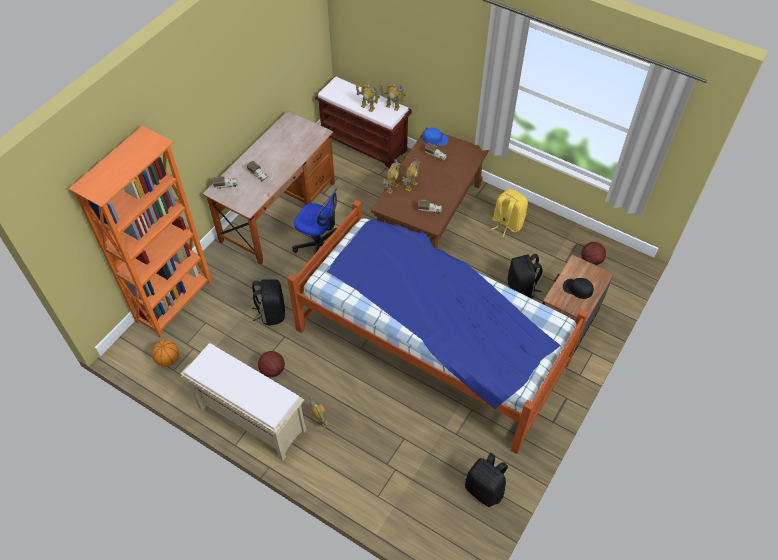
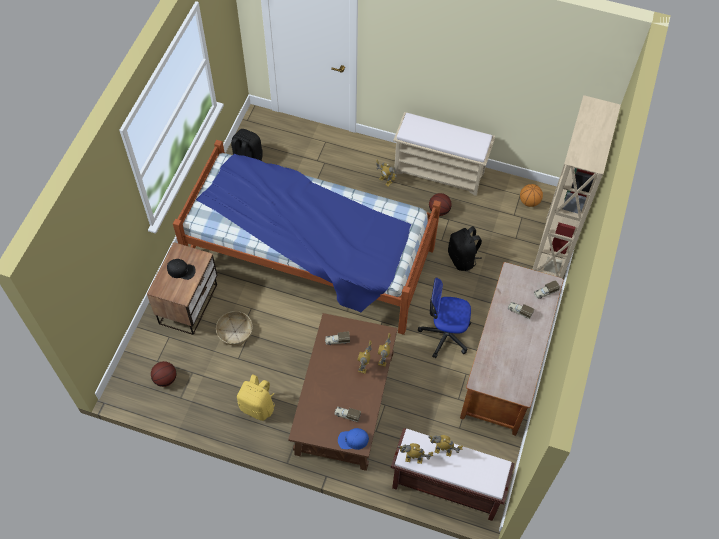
camera: 165 degrees right, 5 degrees up
orange bookcase [69,126,212,338] -> beige bookcase [532,95,621,278]
black backpack [508,254,543,298] -> basket [216,311,253,346]

